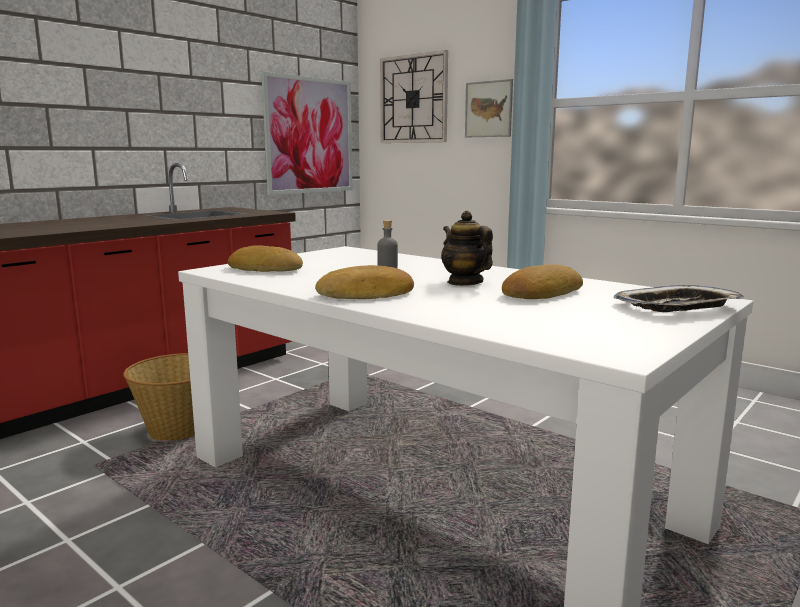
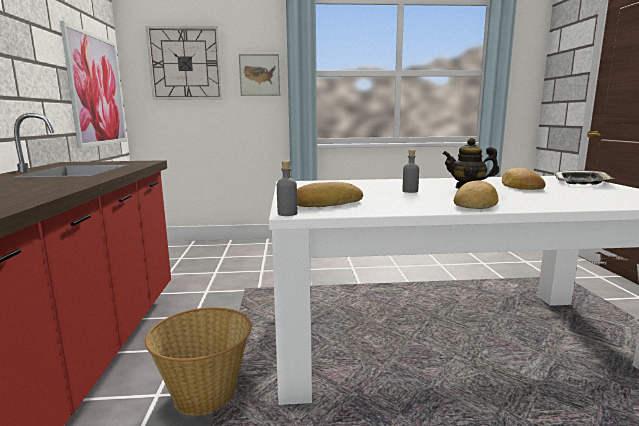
camera: 45 degrees left, 0 degrees up
none -> grey bottle [277,161,297,216]

